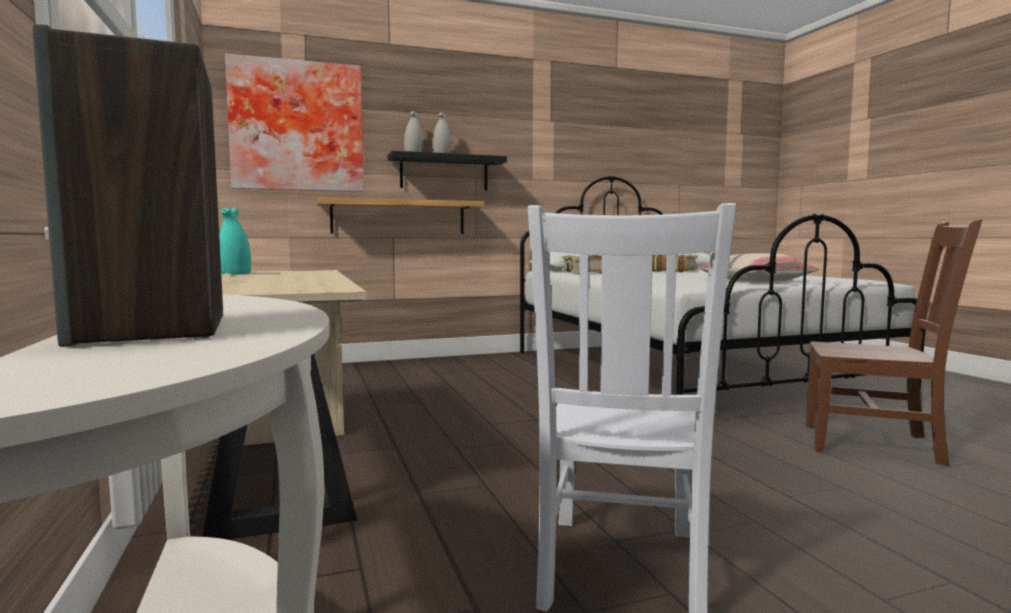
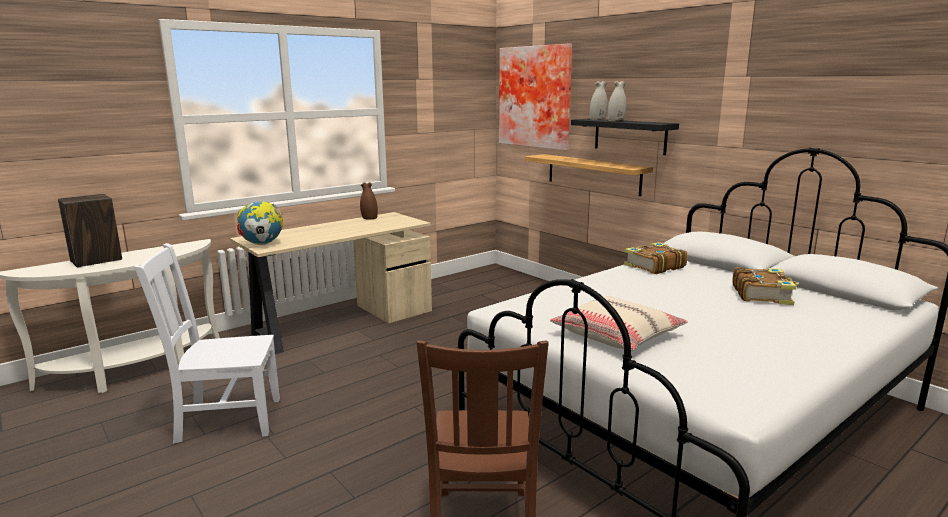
camera: 70 degrees right, 10 degrees up
turquoise vase [219,208,251,274] -> brown vase [360,182,378,219]
none -> globe [237,201,283,245]

